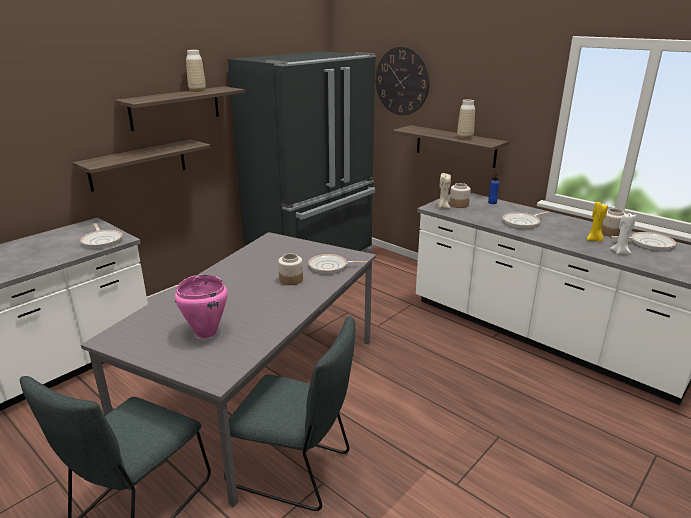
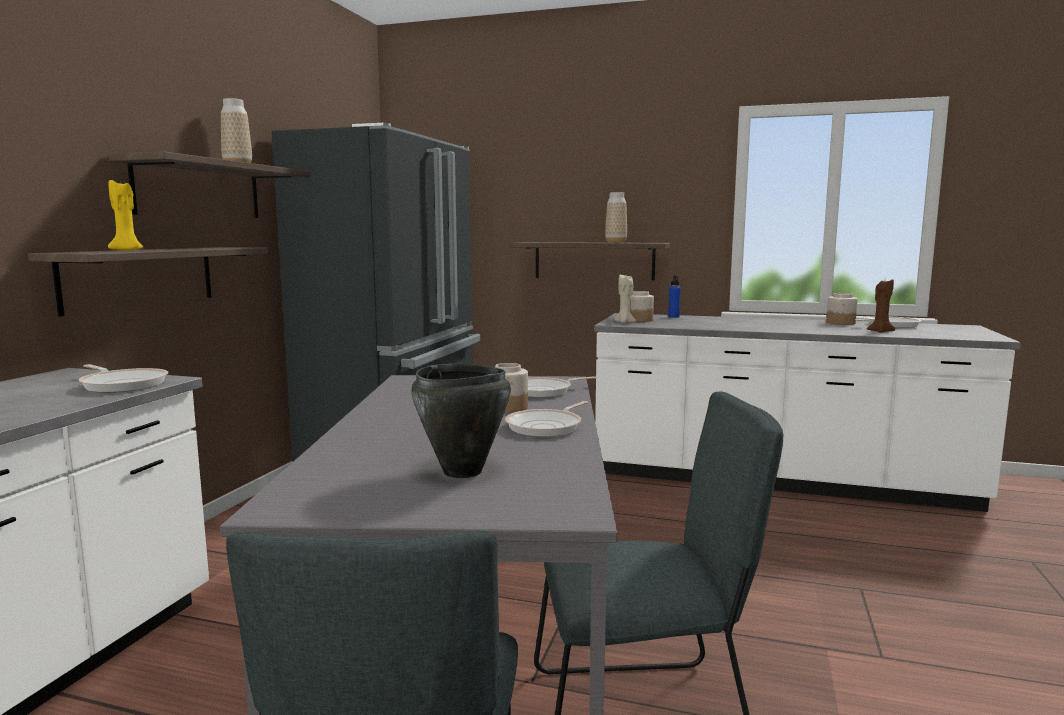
camera: 25 degrees left, 15 degrees down
pink cooking pot [175,274,228,338] -> black cooking pot [411,364,511,478]
wall clock [375,46,430,115] -> none
frying pan [503,211,549,228] -> frying pan moved to [505,401,588,437]
yellow candle [587,202,608,242] -> yellow candle moved to [108,180,143,250]
white candle [610,213,636,255] -> brown candle [867,279,895,333]

